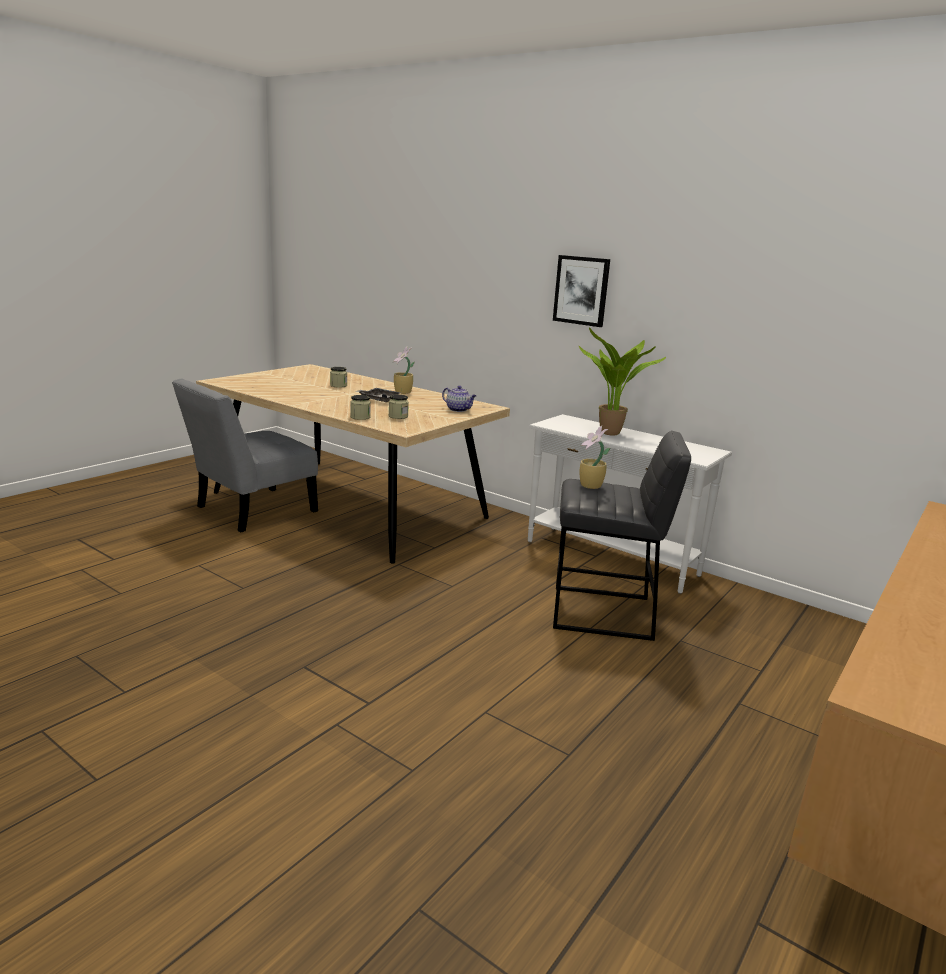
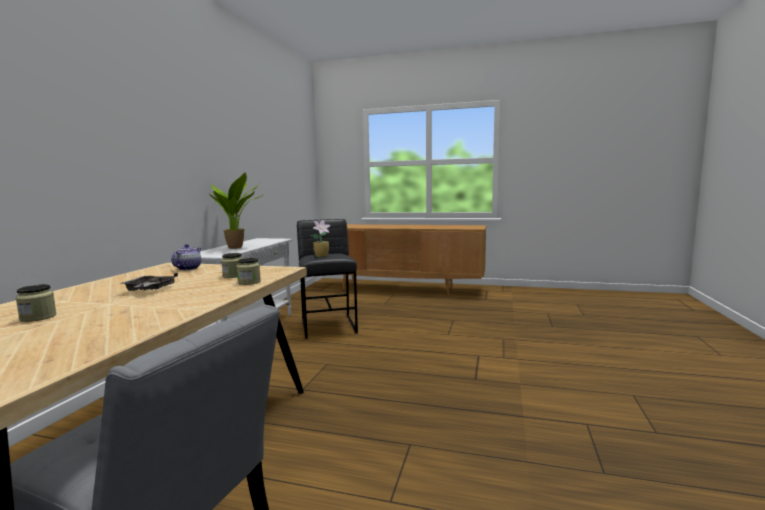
camera: 110 degrees left, 10 degrees down
potted plant [393,346,415,394] -> none
picture [553,255,610,327] -> none

